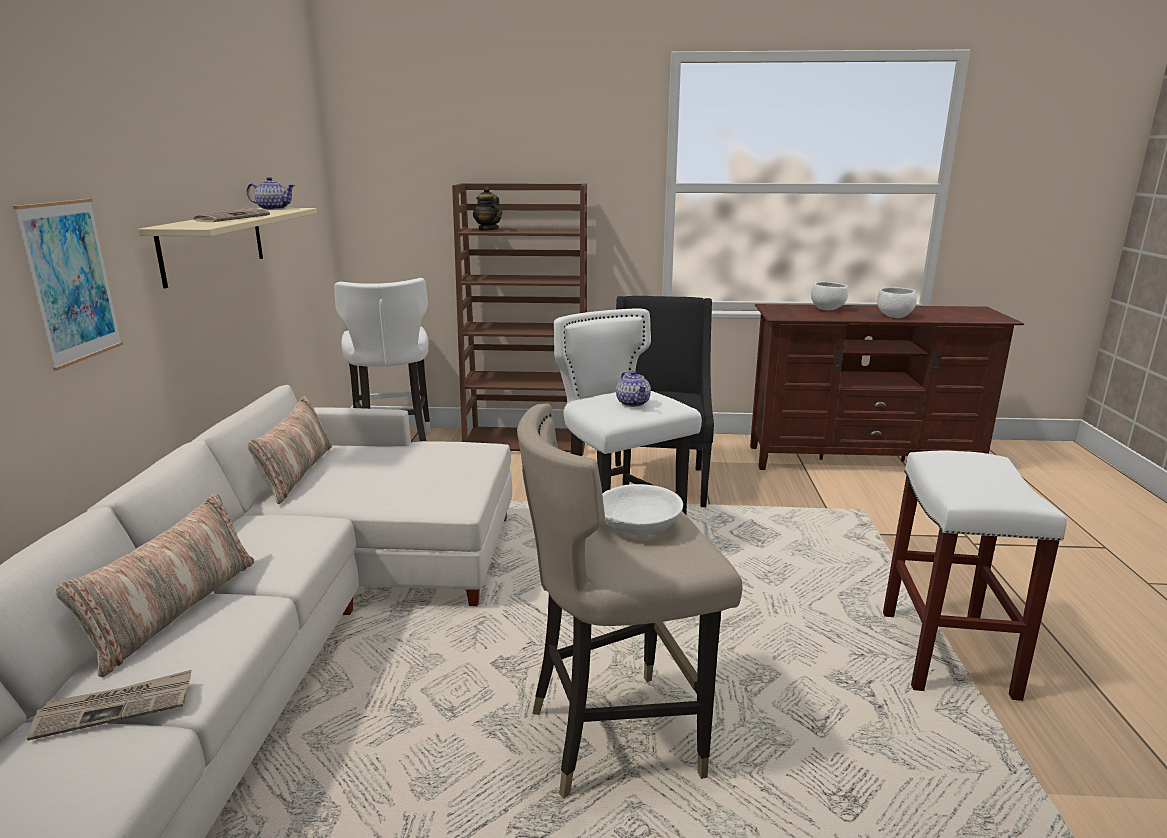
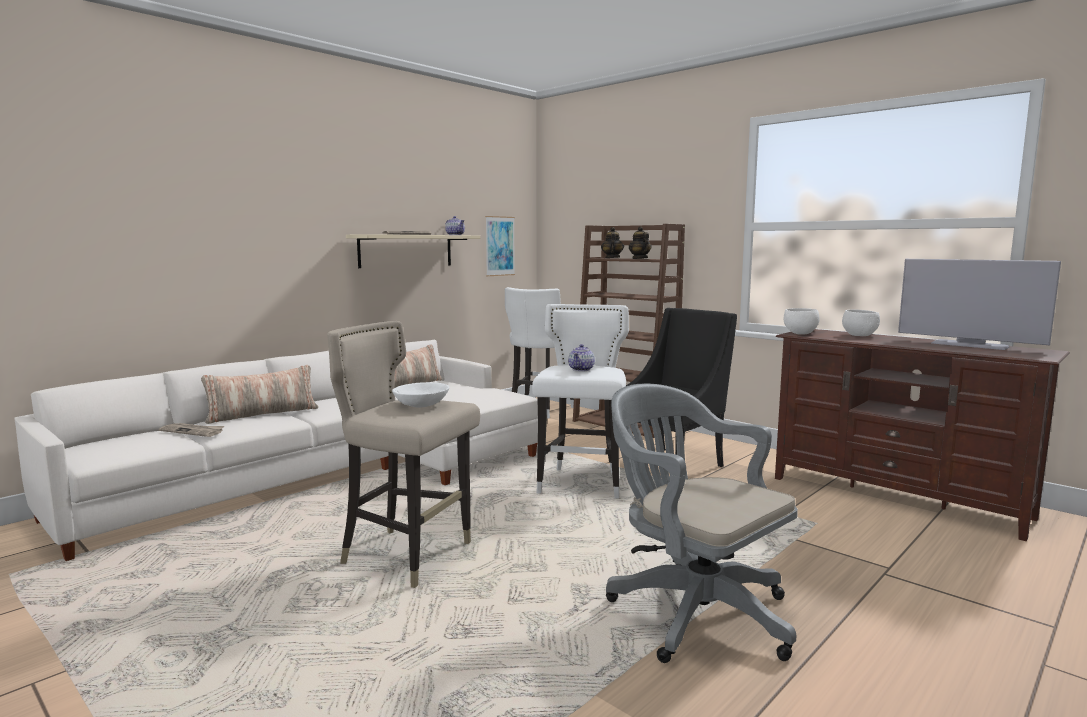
camera: 40 degrees right, 10 degrees down
picture [13,199,123,370] -> picture moved to [485,216,515,276]
white bowl [877,287,917,318] -> white bowl moved to [784,308,820,335]
white stool [883,451,1067,701] -> grey office chair [606,383,798,663]
none -> teapot [629,226,651,259]
none -> television [898,259,1061,350]

